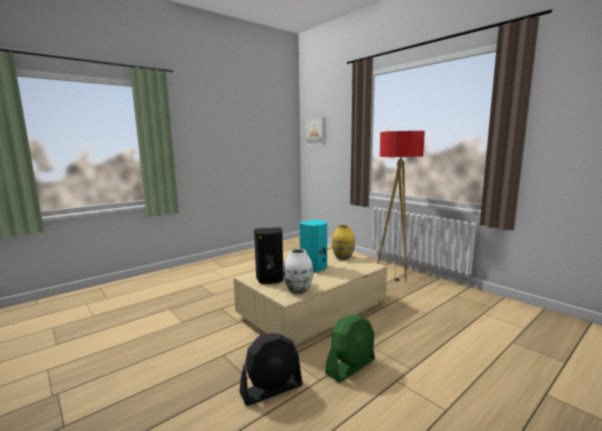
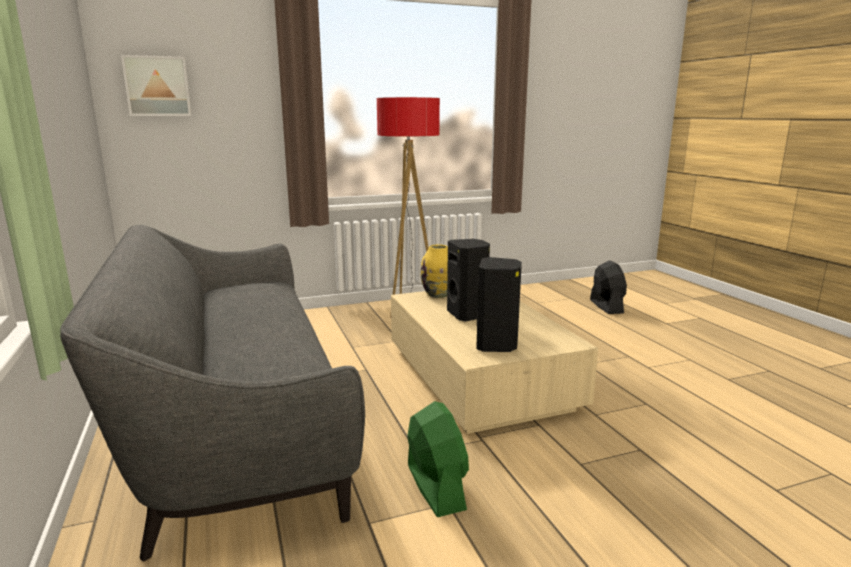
camera: 70 degrees left, 5 degrees up
black fan [239,333,303,406] -> black fan moved to [590,260,627,314]
white vase [284,249,313,294] -> none
turquoise speaker [300,219,327,272] -> black speaker [447,239,490,322]
green fan [325,315,375,383] -> green fan moved to [407,401,469,517]
none -> grey sofa [60,225,365,561]

